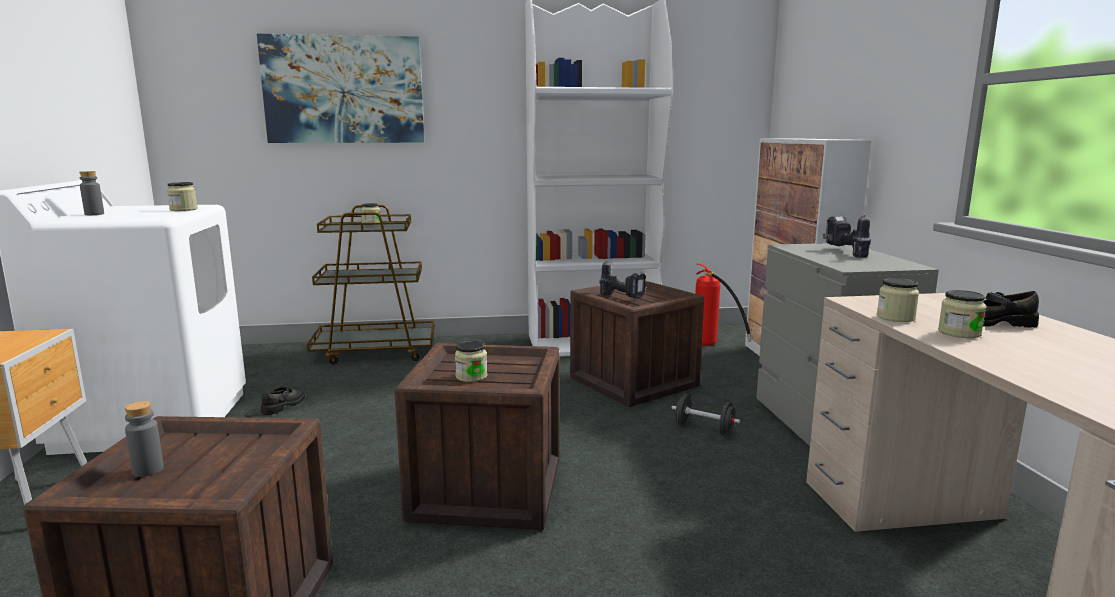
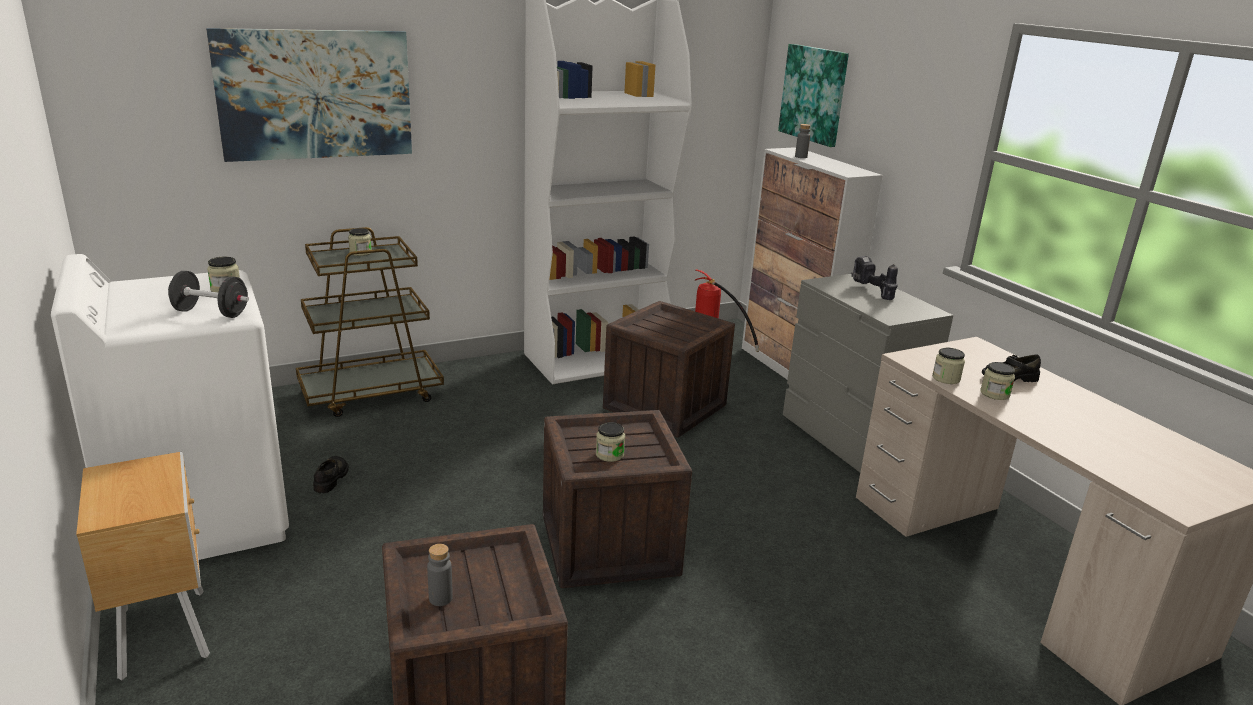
camera: 20 degrees left, 10 degrees up
grey bottle [80,171,104,215] -> grey bottle moved to [795,124,811,158]
power drill [600,261,647,299] -> none
black dumbbell [671,394,740,436] -> black dumbbell moved to [168,271,249,318]
none -> picture [778,44,849,147]

